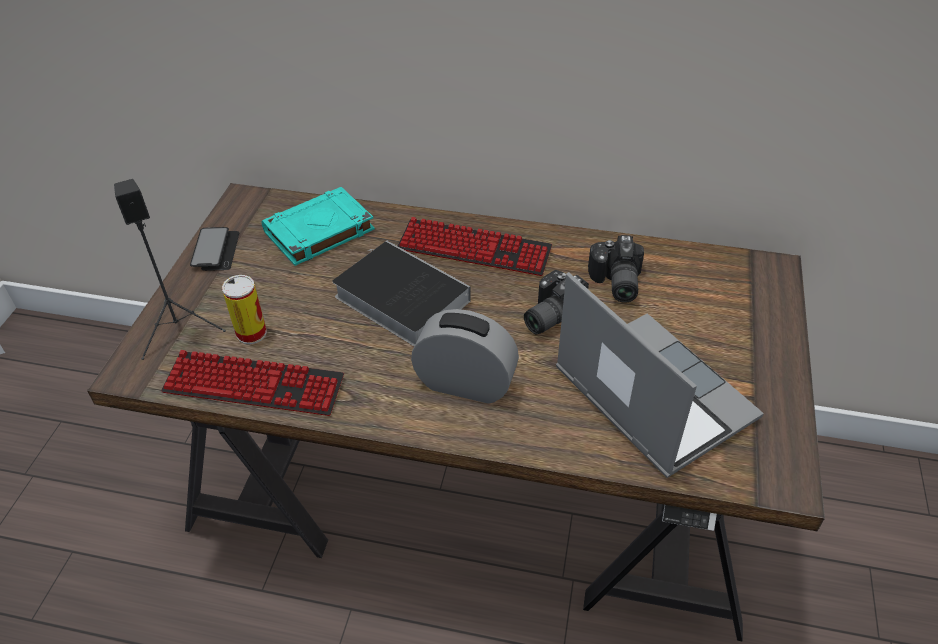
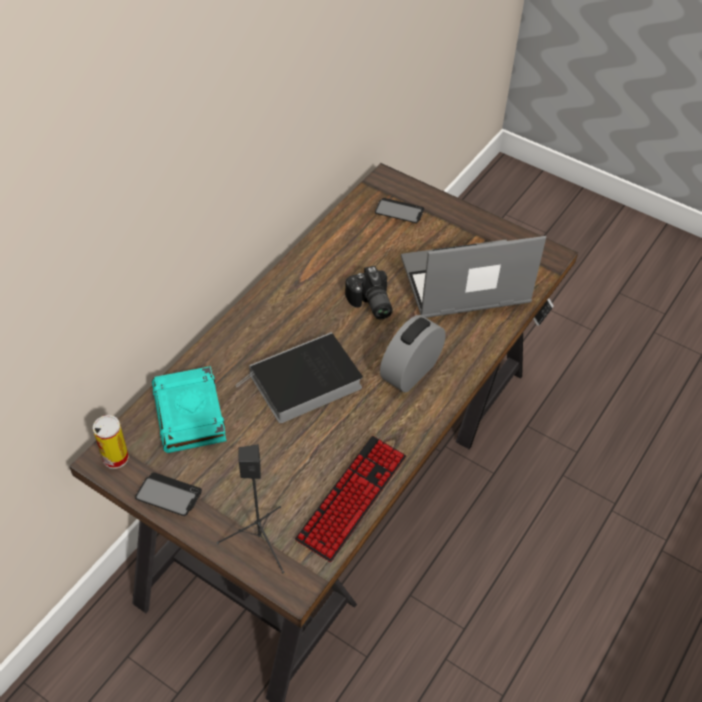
camera: 70 degrees left, 5 degrees up
can [222,275,267,344] -> can moved to [93,415,129,469]
keyboard [398,217,552,276] -> none
camera [588,235,644,303] -> none
none -> phone [375,198,424,223]

